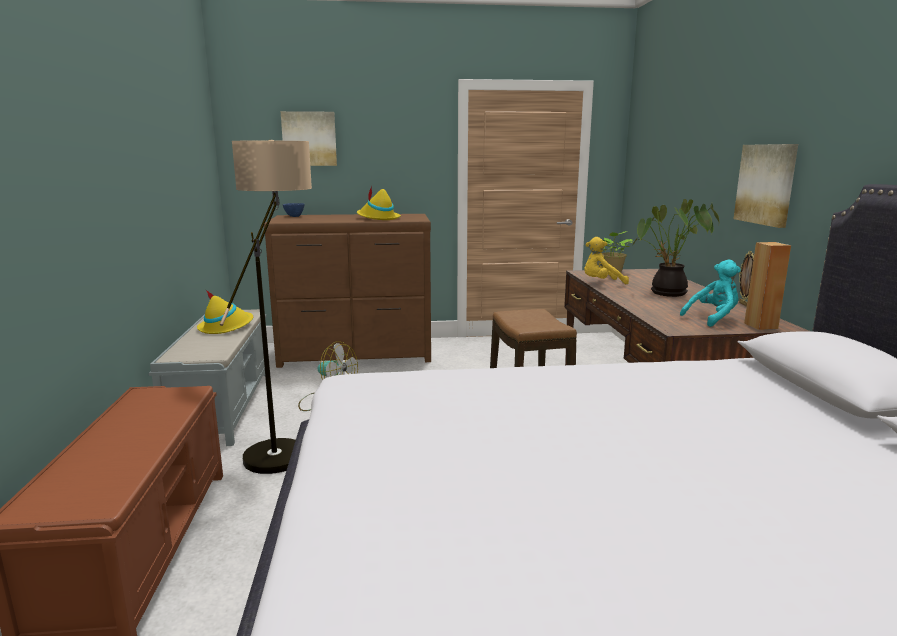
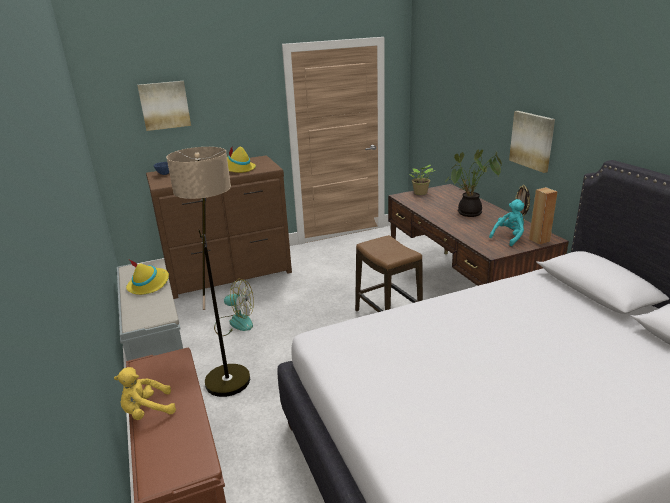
camera: 15 degrees left, 10 degrees up
yellow plush toy [584,237,629,284] -> yellow plush toy moved to [114,367,176,420]

